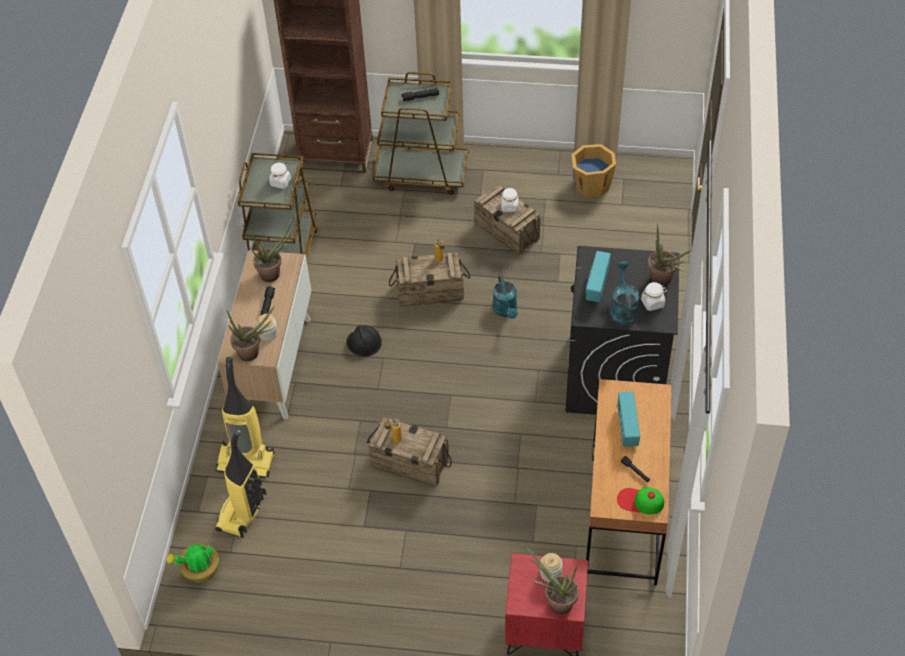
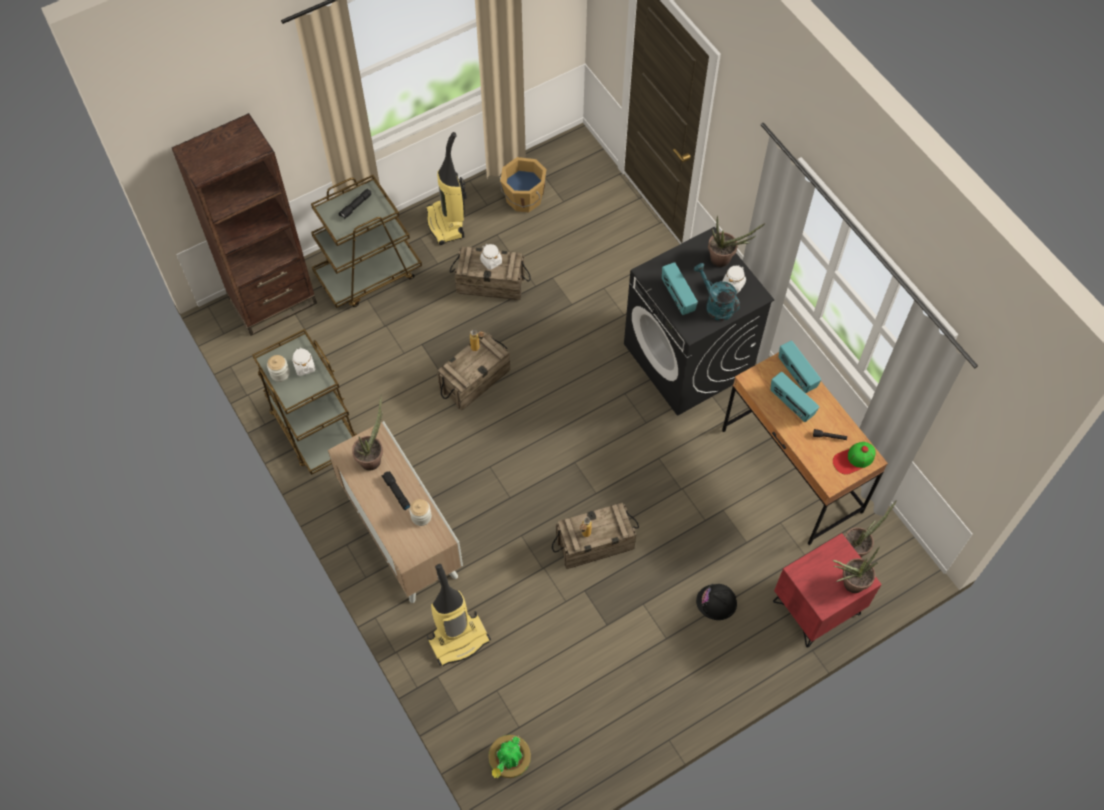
camera: 40 degrees left, 10 degrees up
vacuum cleaner [215,430,267,538] -> vacuum cleaner moved to [426,132,467,245]
potted plant [227,305,275,361] -> potted plant moved to [845,500,897,557]
black hard hat [347,325,382,356] -> black hard hat moved to [696,584,737,620]
turquoise watering can [493,275,518,319] -> none
jar [540,553,563,582] -> jar moved to [267,355,290,382]
none -> radio [778,340,821,393]

